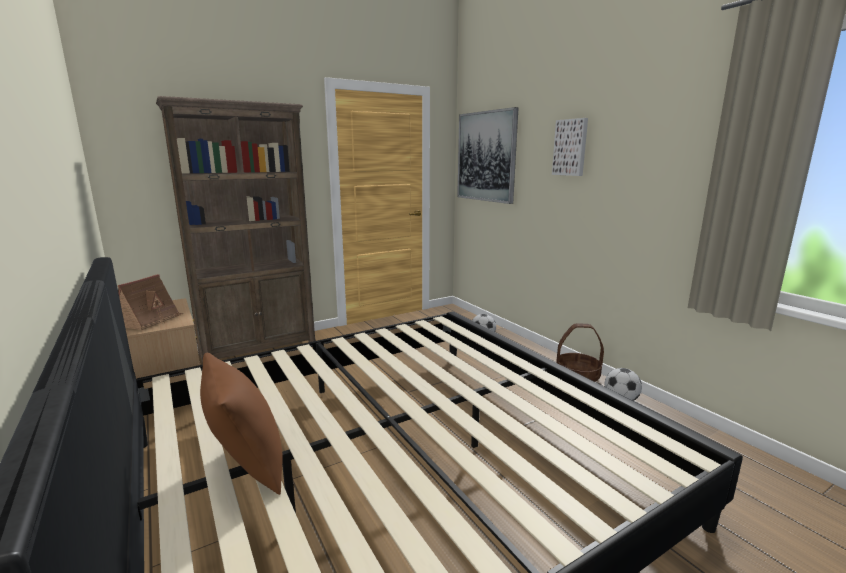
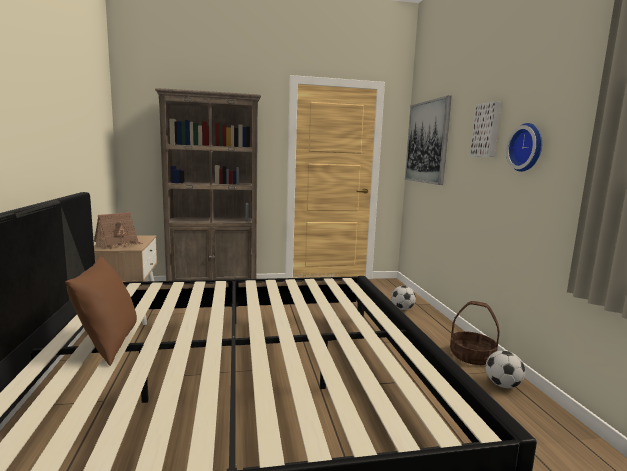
camera: 20 degrees right, 5 degrees down
none -> wall clock [506,123,542,172]

